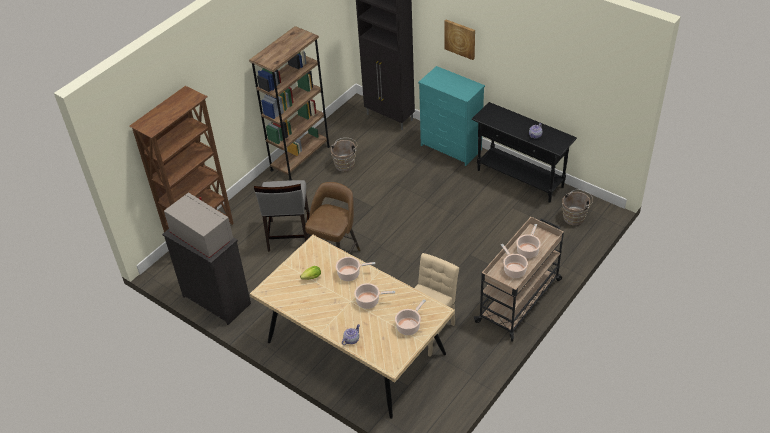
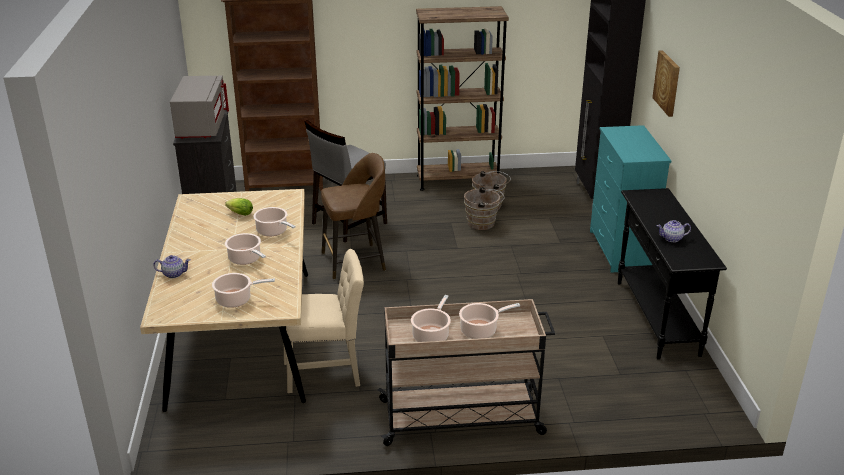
camera: 45 degrees right, 15 degrees down
brown bucket [562,190,593,225] -> brown bucket moved to [464,187,504,230]

